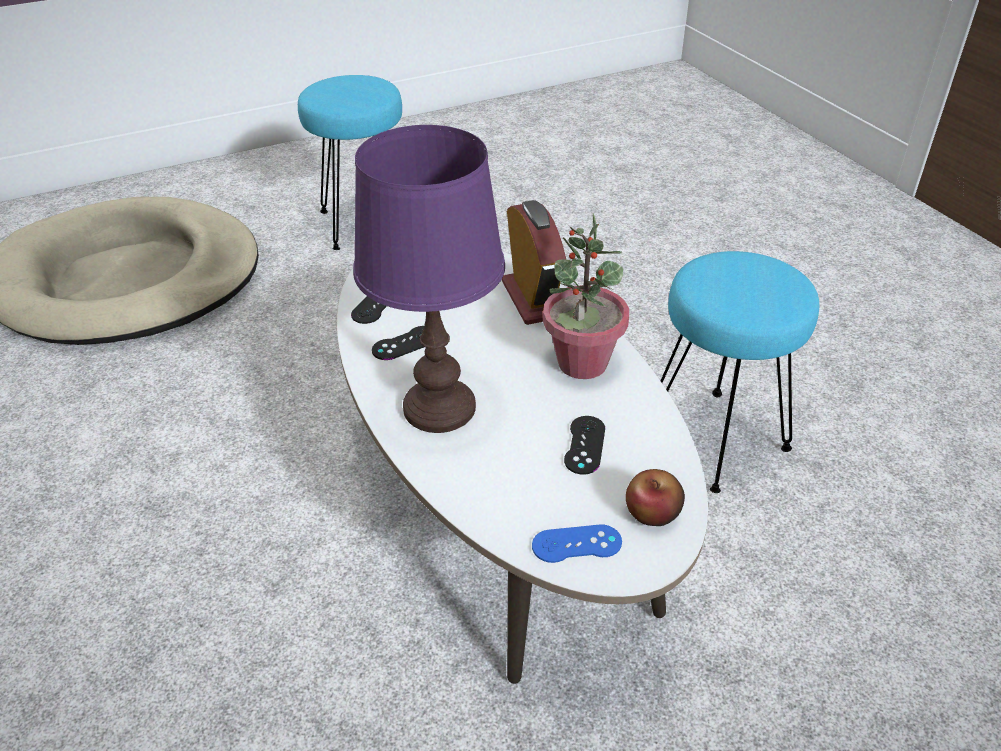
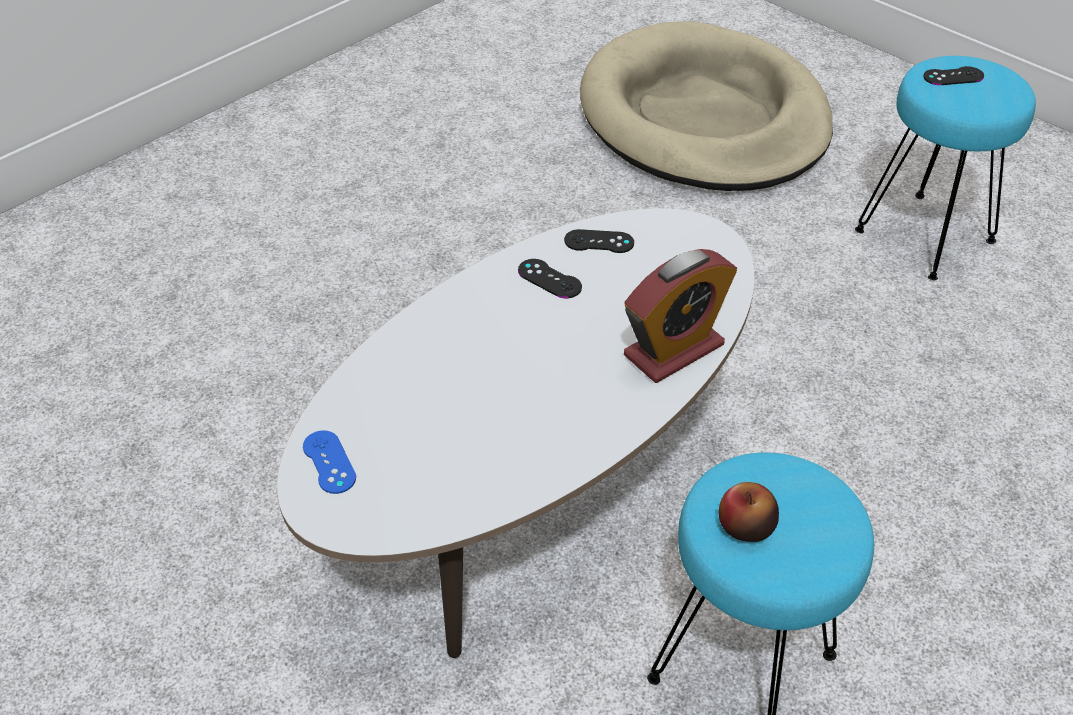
camera: 70 degrees right, 5 degrees up
purple table lamp [353,125,505,433] -> none
potted plant [543,214,629,379] -> none
black game controller [564,416,605,475] -> black game controller moved to [923,66,984,85]
apple [626,469,685,526] -> apple moved to [719,482,779,542]

